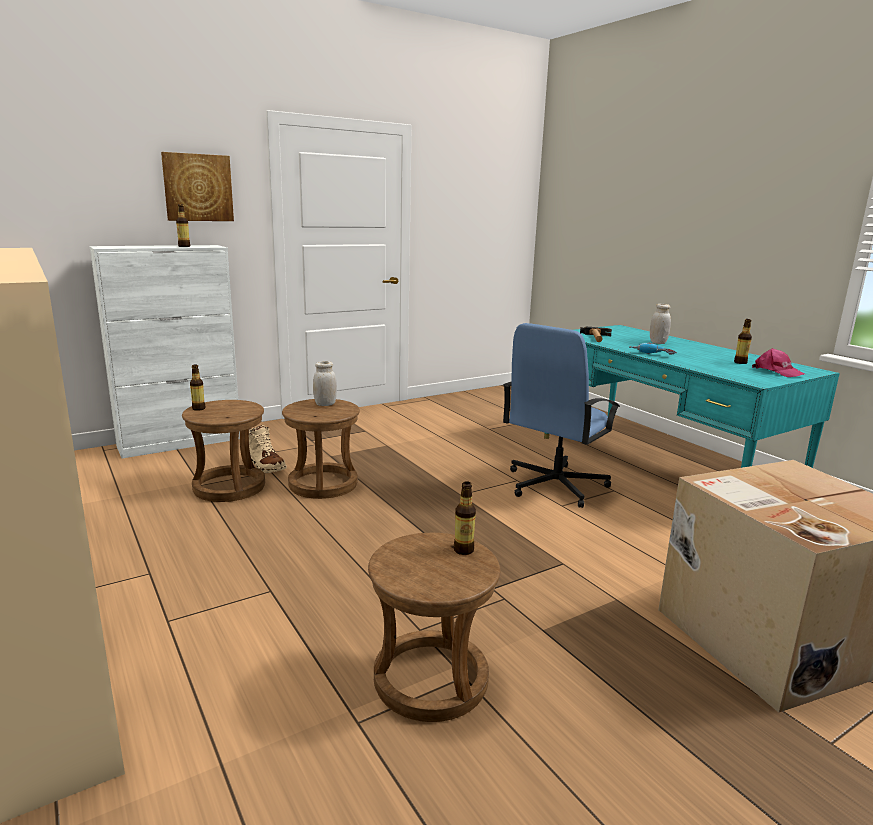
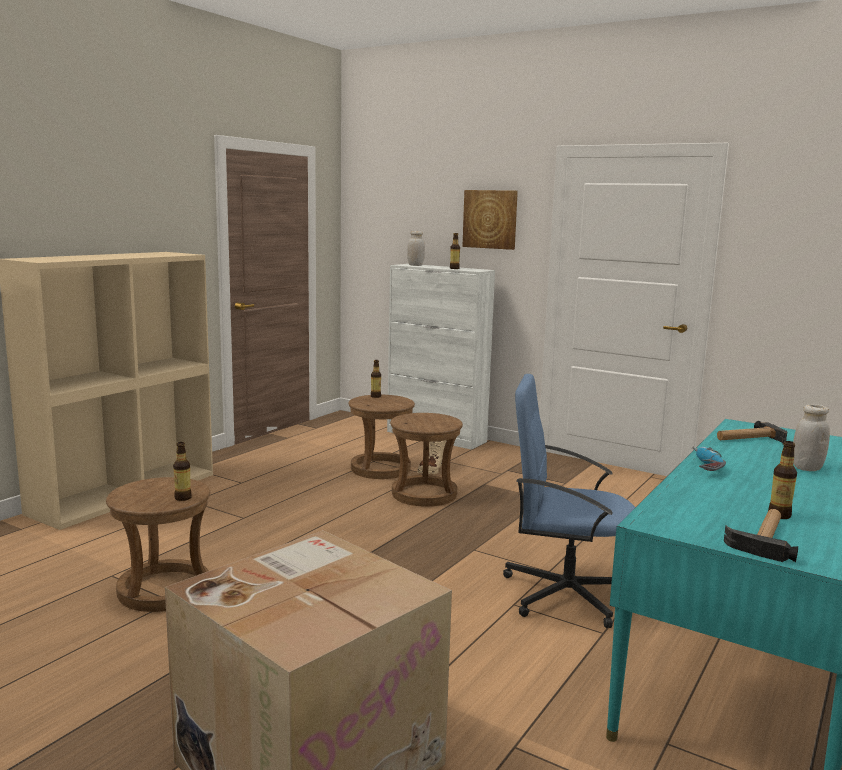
camera: 65 degrees right, 5 degrees down
white jar [313,361,337,406] -> white jar moved to [407,231,425,266]
pink cap [752,348,804,377] -> hammer [724,509,798,562]

